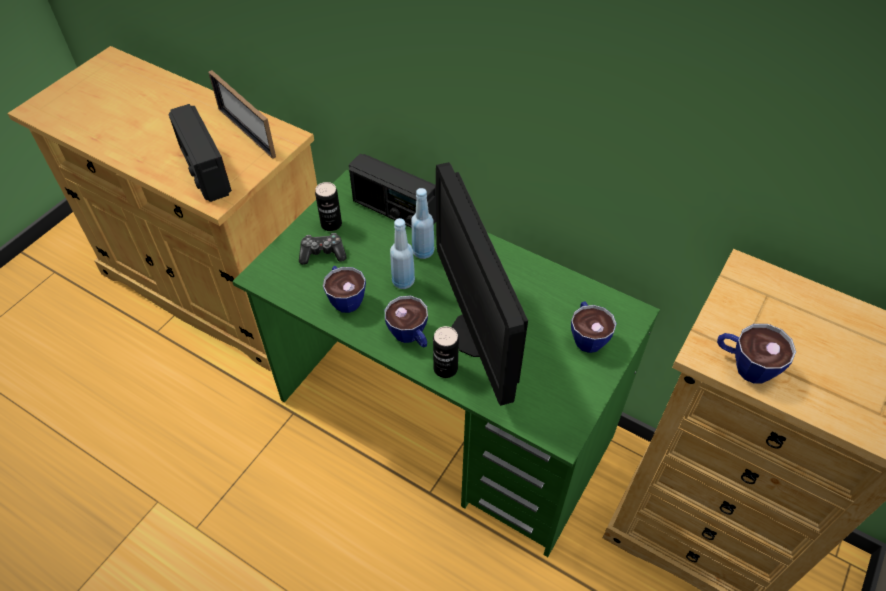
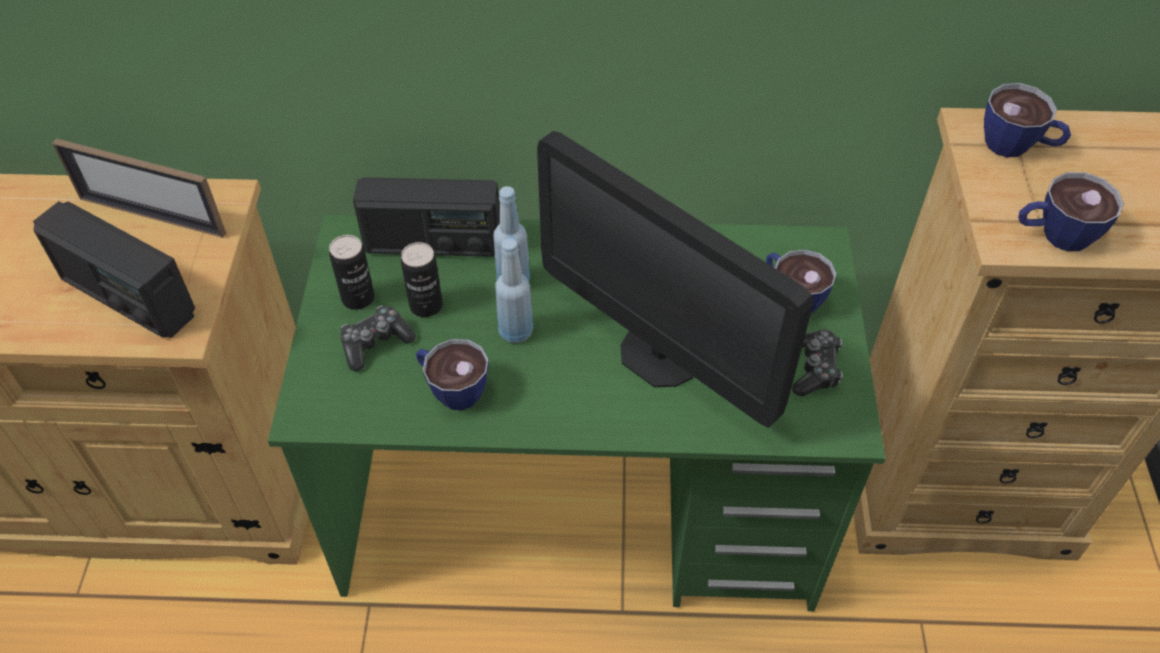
camera: 30 degrees left, 0 degrees up
cup [385,296,428,347] -> cup moved to [984,83,1071,157]
can [433,326,459,378] -> can moved to [401,242,443,317]
none -> game controller [792,330,843,396]

